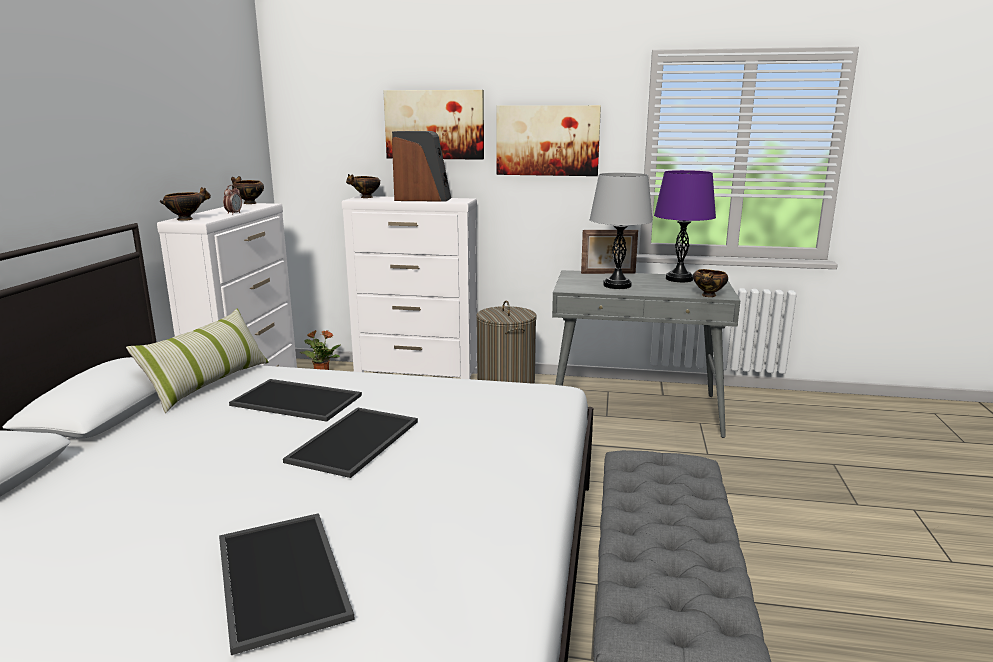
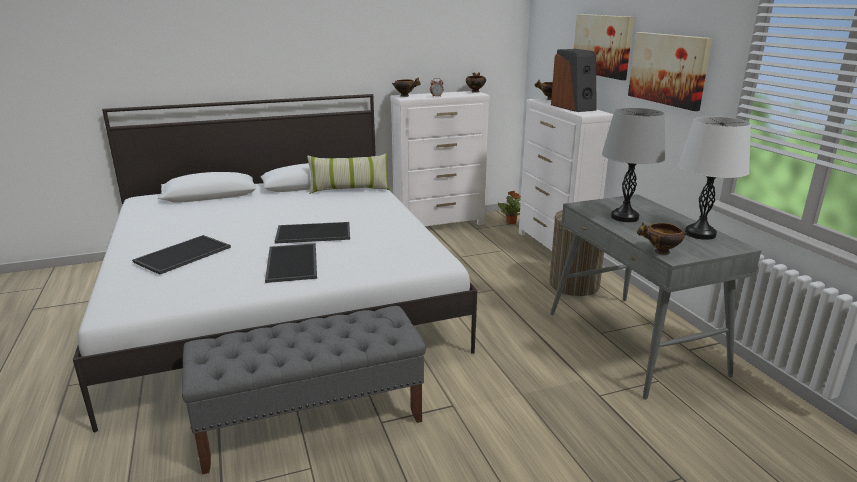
camera: 60 degrees right, 5 degrees up
tray [229,379,362,422] -> tray moved to [265,243,317,283]
picture frame [581,230,638,274] -> none
purple table lamp [654,170,716,282] -> white table lamp [678,116,751,240]

